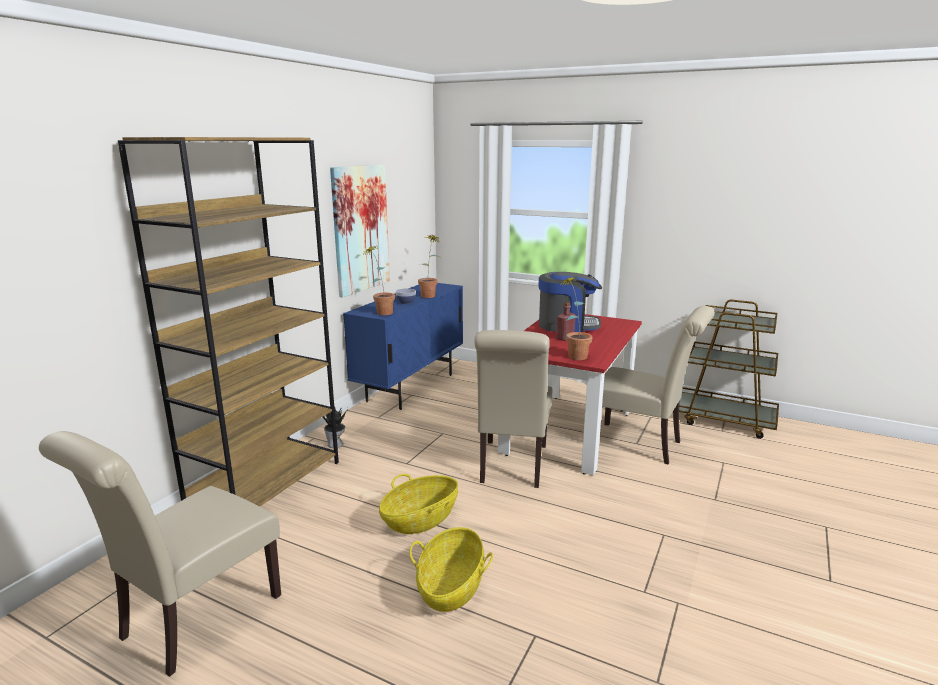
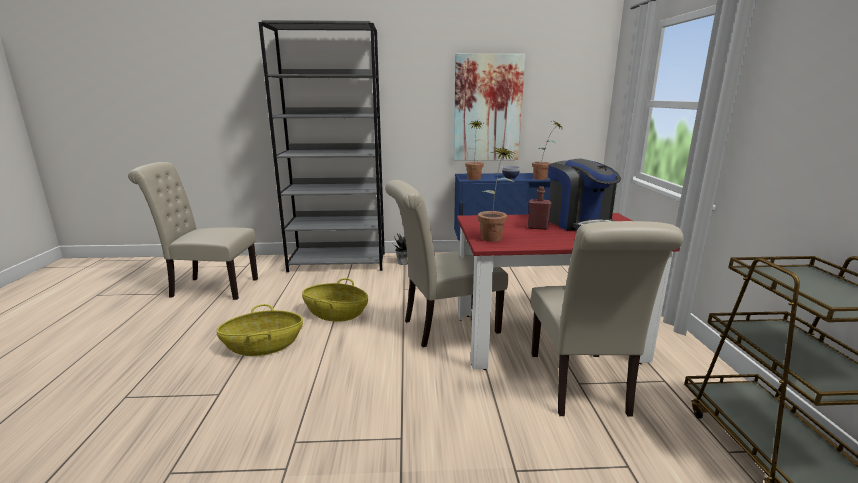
camera: 60 degrees right, 0 degrees up
brown bookcase [118,137,339,506] -> grey bookcase [258,20,385,272]

